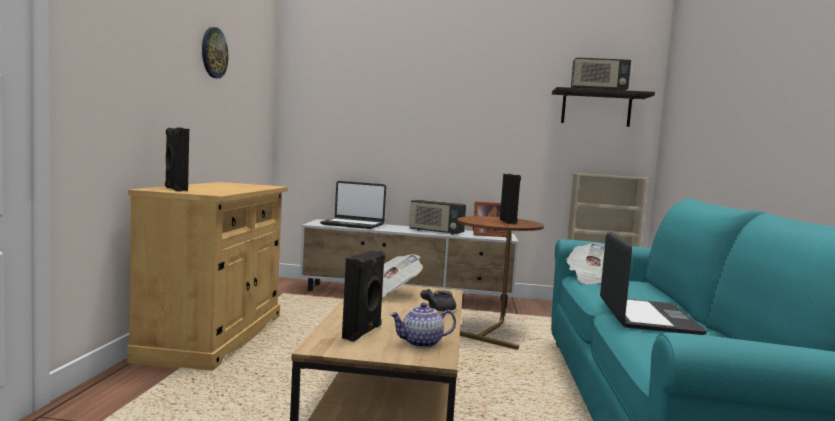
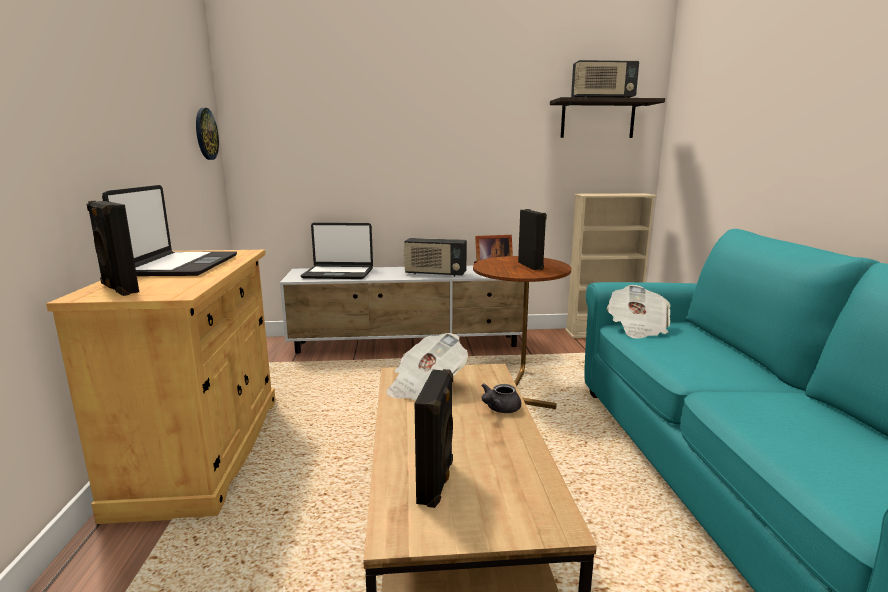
camera: 10 degrees left, 10 degrees up
wall clock [202,27,228,78] -> wall clock moved to [196,108,219,160]
teapot [389,303,456,348] -> none
laptop [600,232,707,335] -> laptop moved to [102,185,237,276]

